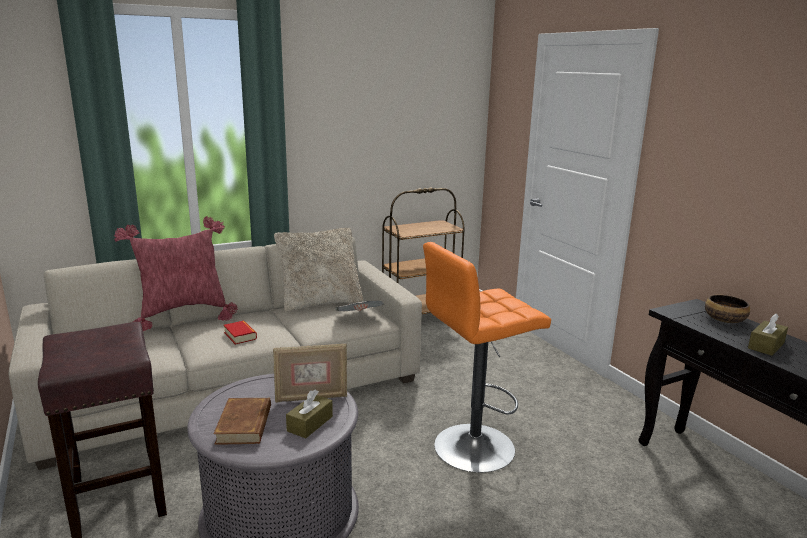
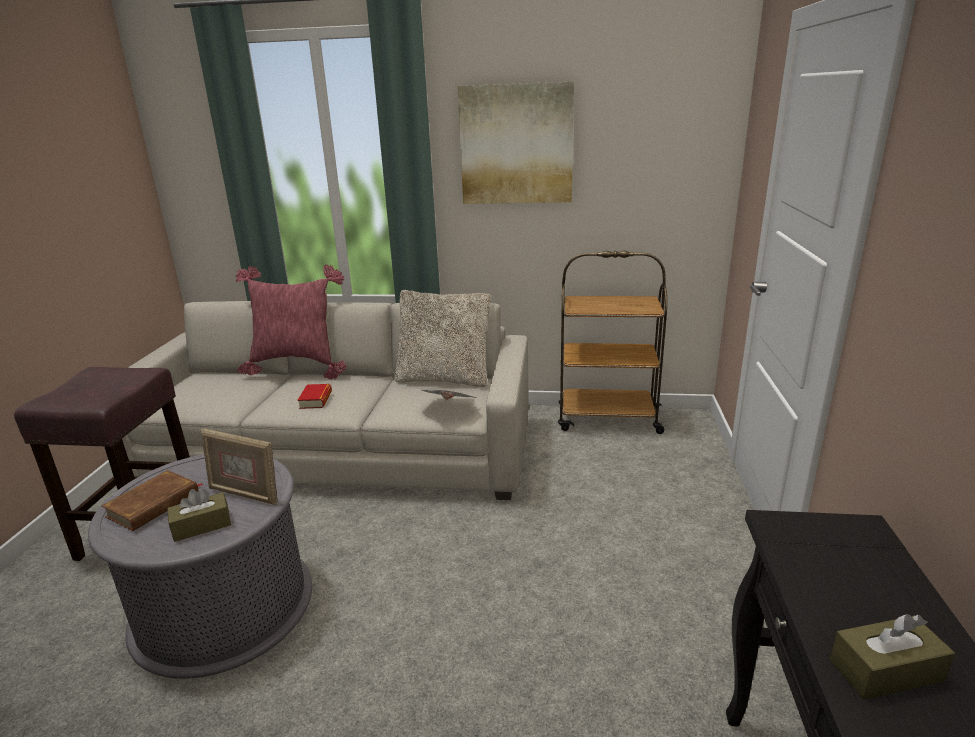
camera: 35 degrees right, 5 degrees up
orange stool [423,242,551,473] -> none
bowl [705,295,750,323] -> none
none -> picture [458,82,574,204]

